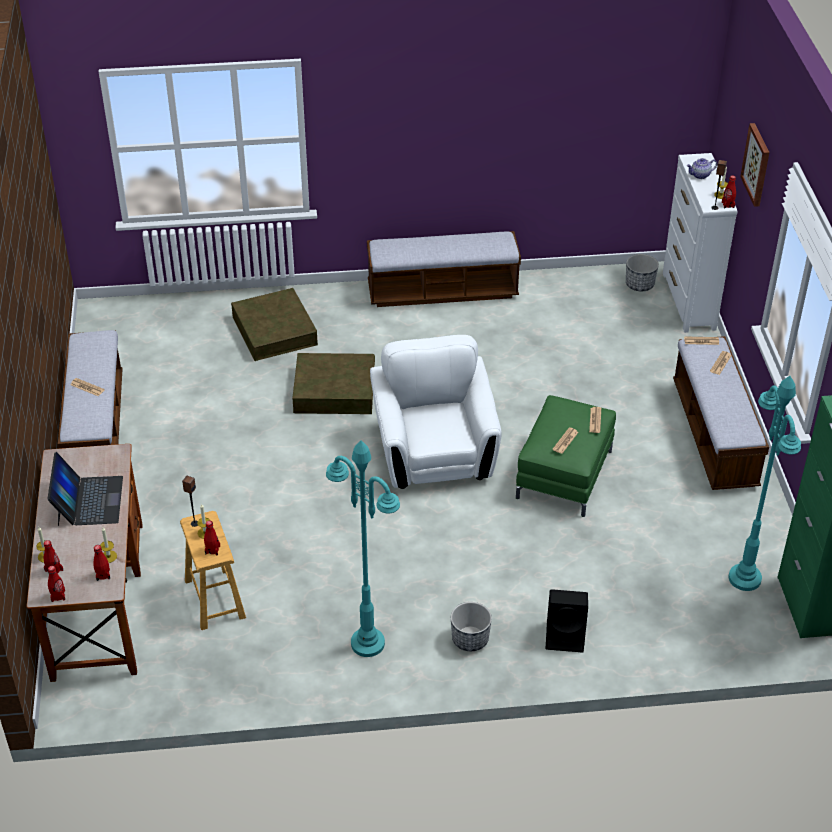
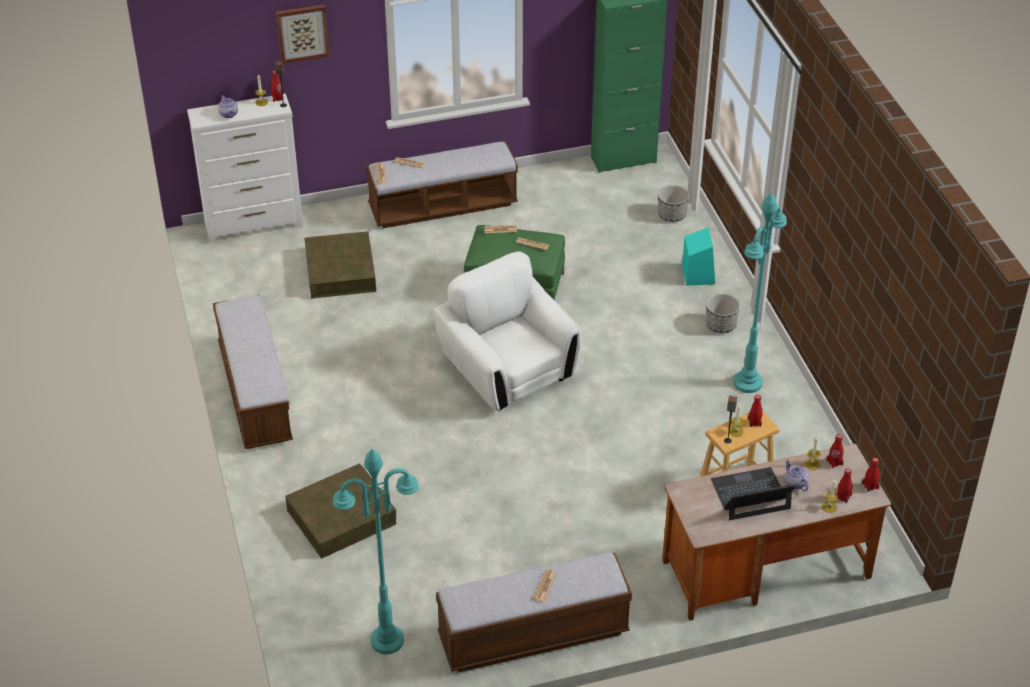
camera: 100 degrees left, 0 degrees up
brown storage box [292,353,375,414] -> brown storage box moved to [304,231,376,299]
white armchair [370,335,502,489] -> white armchair turned 75 degrees clockwise [433,252,581,411]
black speaker [546,589,588,653] -> turquoise speaker [682,227,715,286]
planter [626,254,659,291] -> planter moved to [658,185,689,222]
turquoise floor lamp [729,376,801,591] -> turquoise floor lamp moved to [333,449,419,654]
none -> teapot [784,460,809,491]

